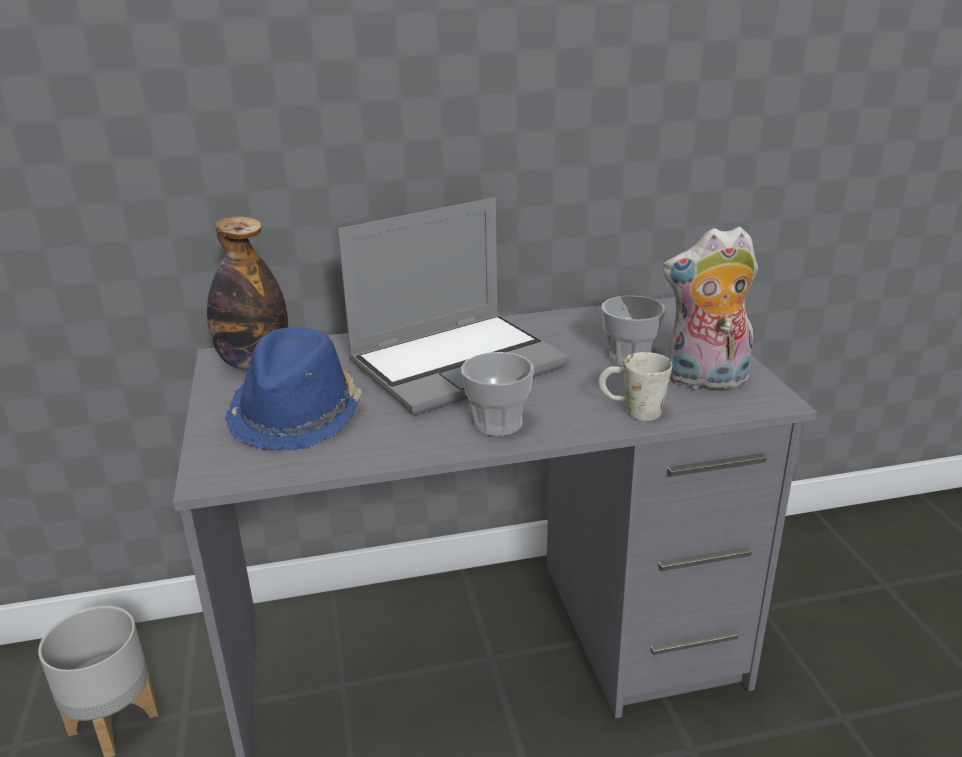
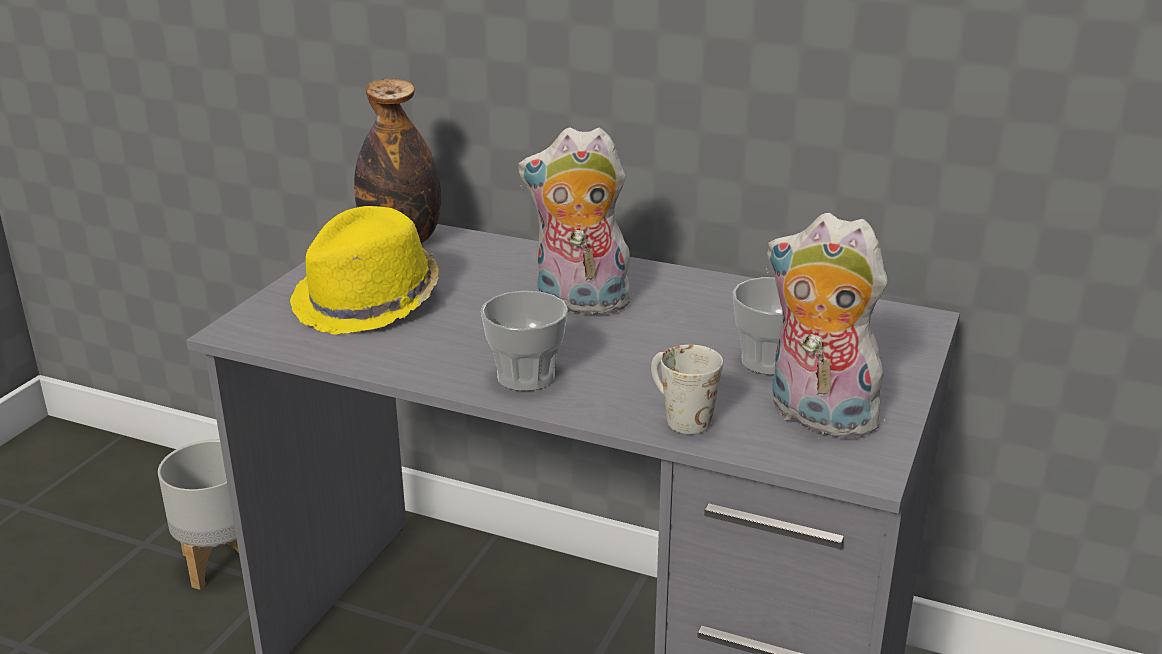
camera: 35 degrees right, 0 degrees up
blue hat [225,327,362,451] -> yellow hat [290,206,439,335]
laptop [337,197,569,415] -> plush toy [518,127,634,319]

